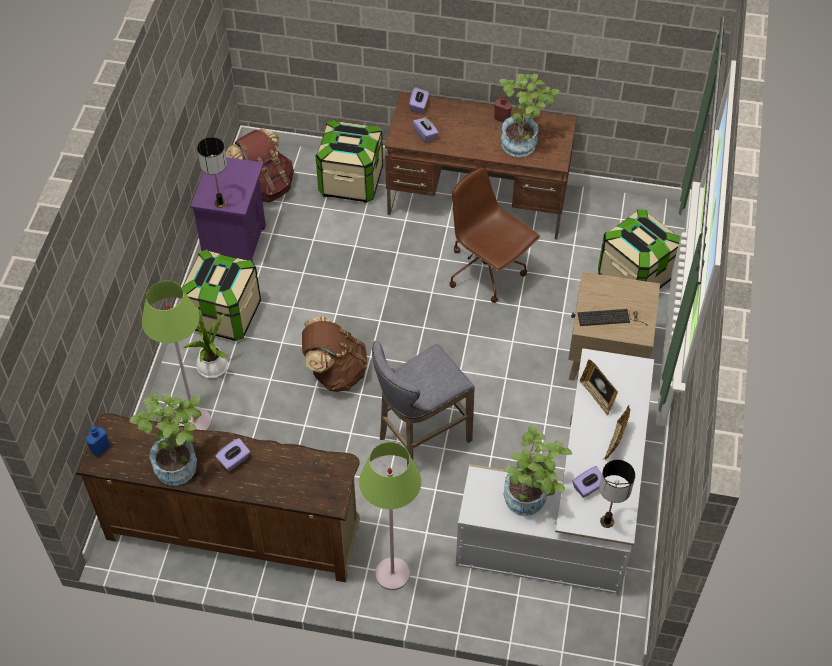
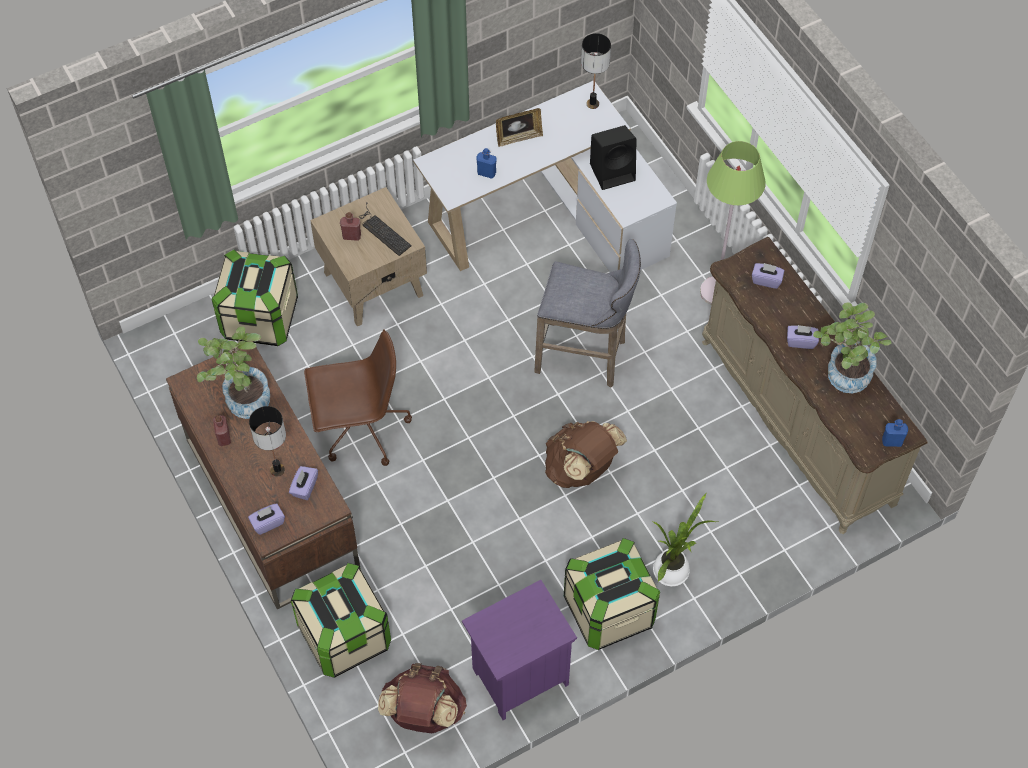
camera: 130 degrees left, 5 degrees up
green floor lamp [142,281,212,430] -> none
table lamp [197,137,227,208] -> table lamp moved to [249,406,286,476]
brown office chair [450,167,540,303] -> brown office chair turned 105 degrees counterclockwise [304,329,412,466]
potted plant [504,425,572,516] -> black speaker [590,125,637,190]
purple tissue box [573,466,606,498] -> purple tissue box moved to [752,263,784,289]
picture frame [580,359,618,416] -> blue bottle [476,148,497,179]
none -> red bottle [340,212,361,241]

